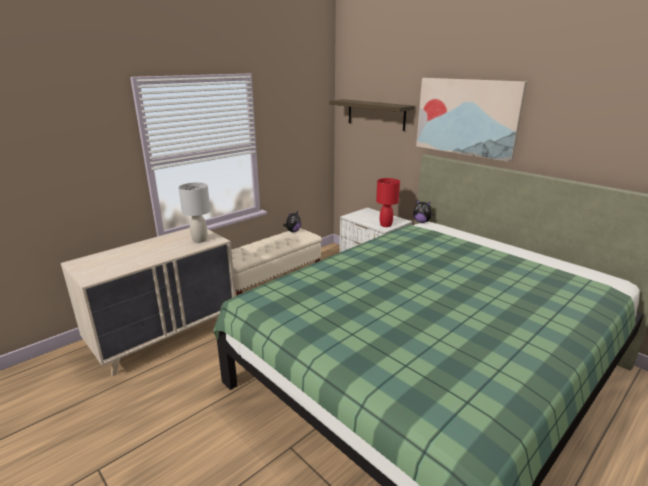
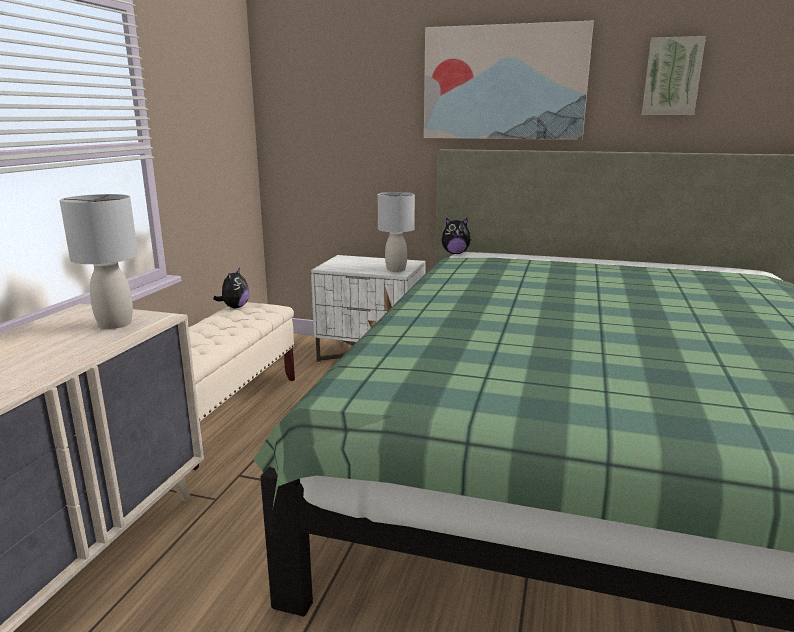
camera: 30 degrees left, 5 degrees down
shelf [329,99,414,131] -> none
red table lamp [376,178,400,227] -> grey table lamp [378,192,415,272]
none -> picture [642,36,706,115]

